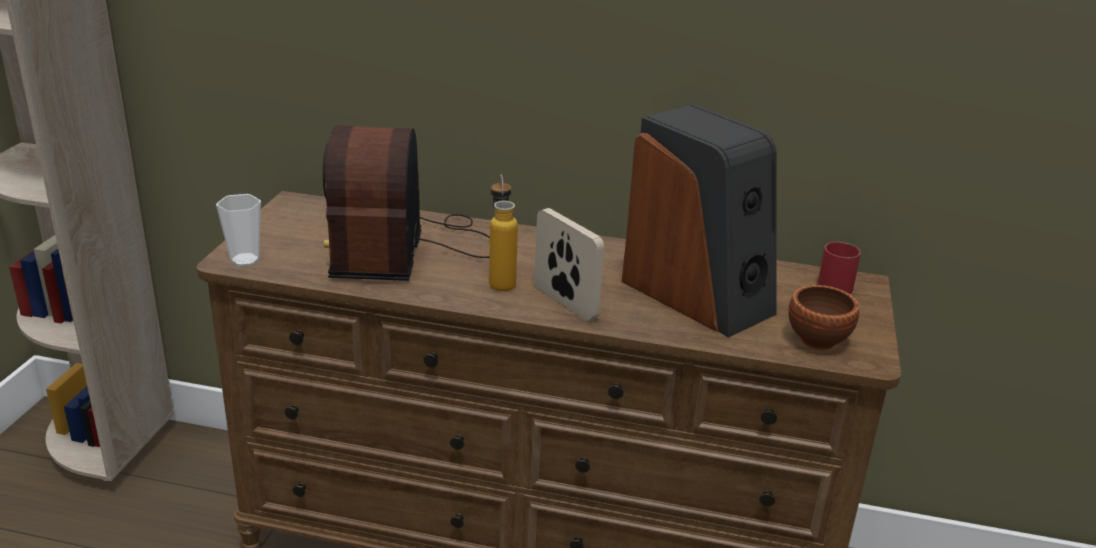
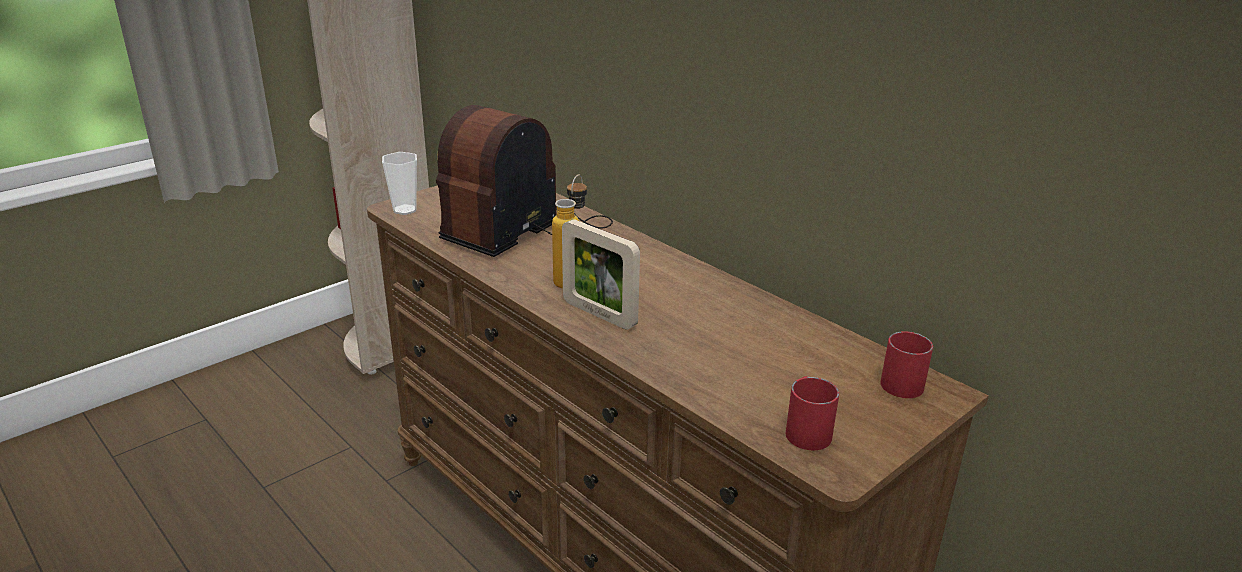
camera: 35 degrees right, 0 degrees up
picture frame [534,208,604,321] -> picture frame turned 135 degrees clockwise [562,219,640,330]
speaker [622,104,777,338] -> none
brown bowl [788,285,859,350] -> red mug [785,376,839,450]

